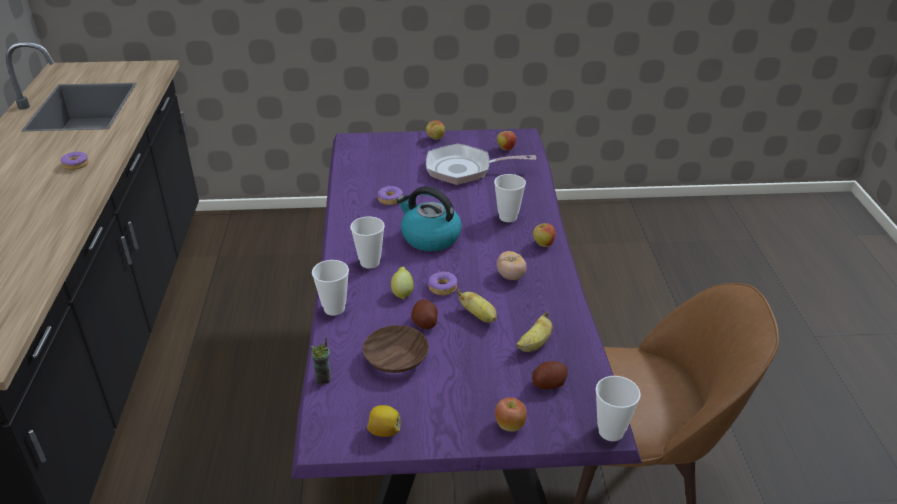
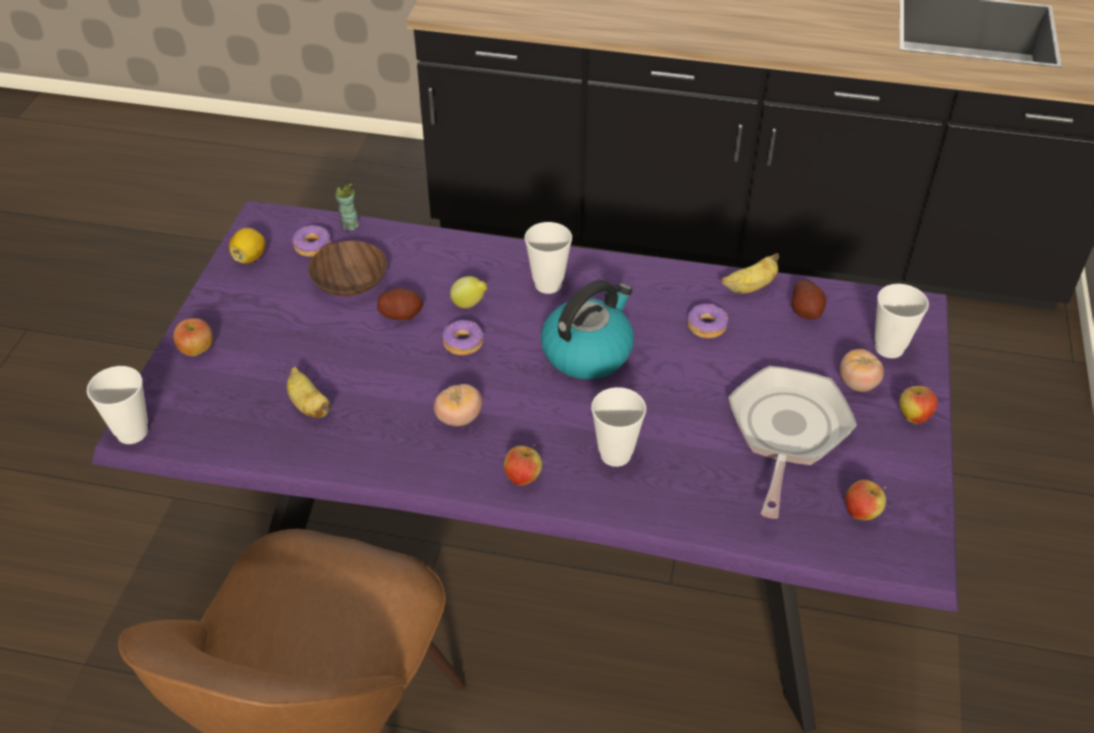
camera: 105 degrees right, 10 degrees up
donut [61,151,89,170] -> donut moved to [292,225,331,257]
cup [312,260,349,316] -> cup moved to [875,284,929,358]
banana [457,289,497,323] -> banana moved to [721,253,779,294]
potato [532,361,568,389] -> potato moved to [792,280,827,320]
none -> tomato [840,349,884,392]

